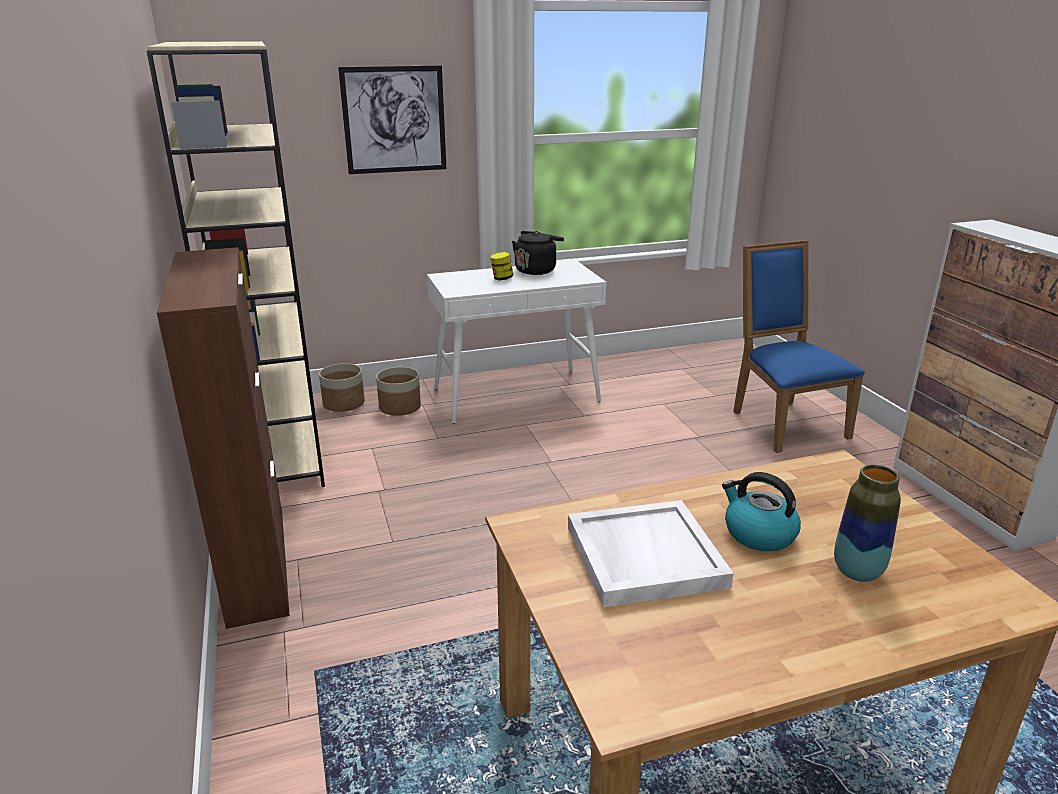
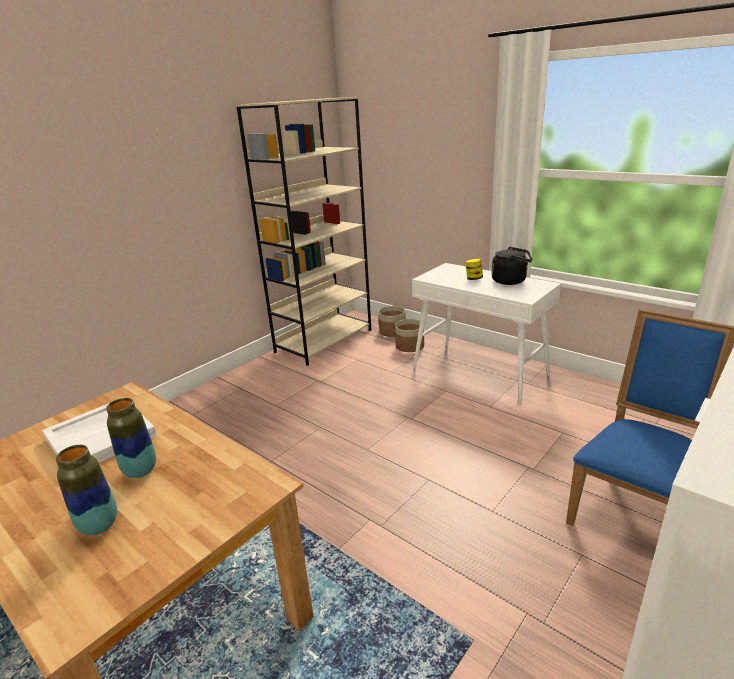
camera: 60 degrees right, 0 degrees up
brown cabinet [157,247,290,629] -> none
picture [338,65,446,174] -> none
kettle [722,472,801,551] -> vase [106,398,156,478]

